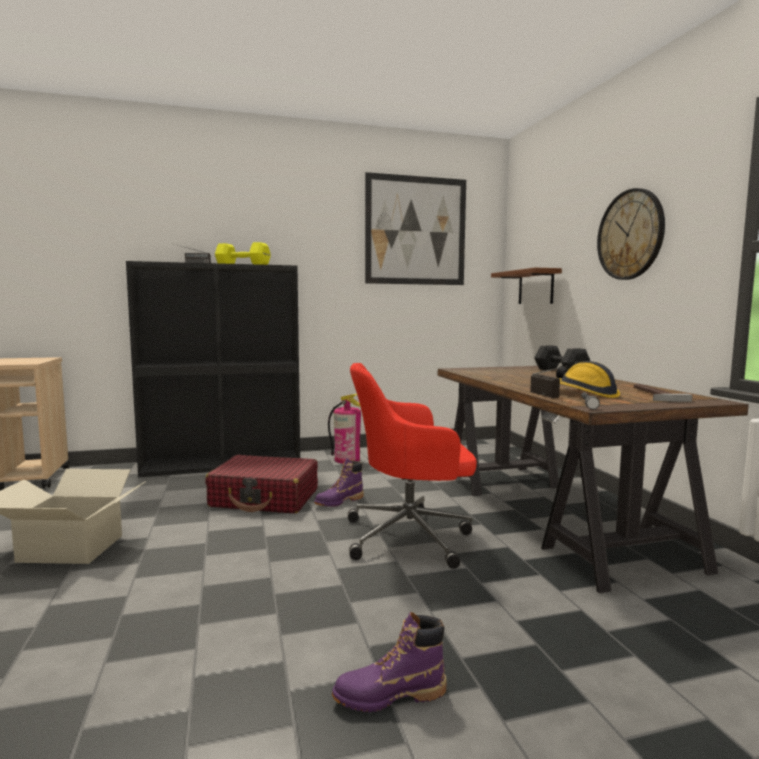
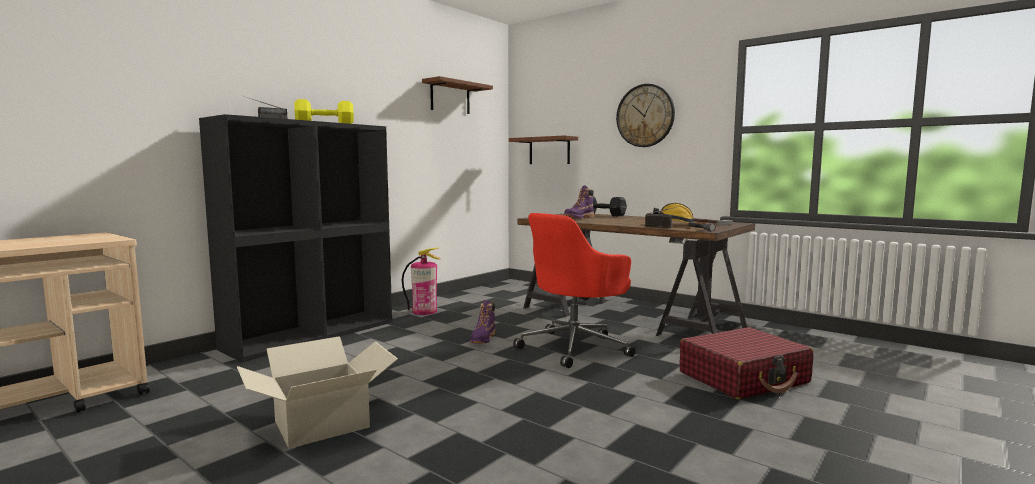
camera: 35 degrees left, 0 degrees up
red suitcase [205,455,318,513] -> red suitcase moved to [679,327,813,399]
purple boot [332,612,447,712] -> purple boot moved to [564,185,594,219]
picture [365,172,466,285] -> brown shelf [422,76,493,114]

